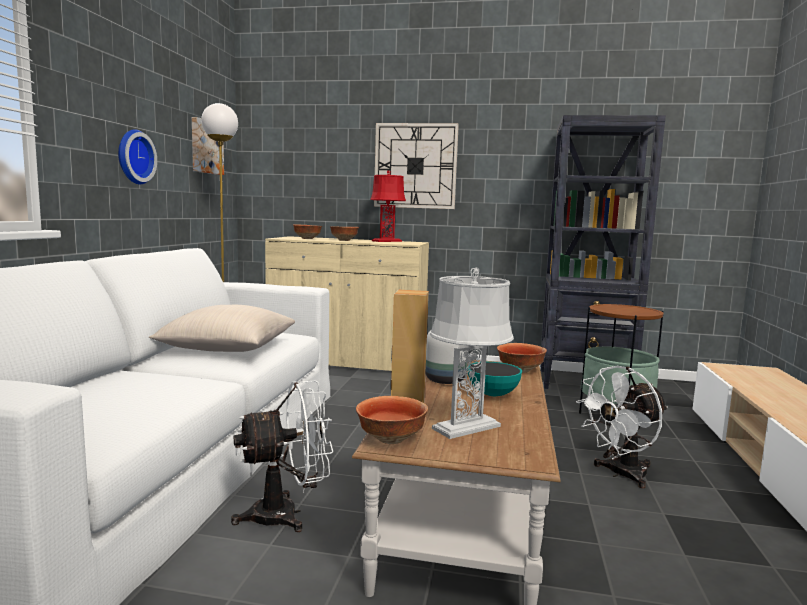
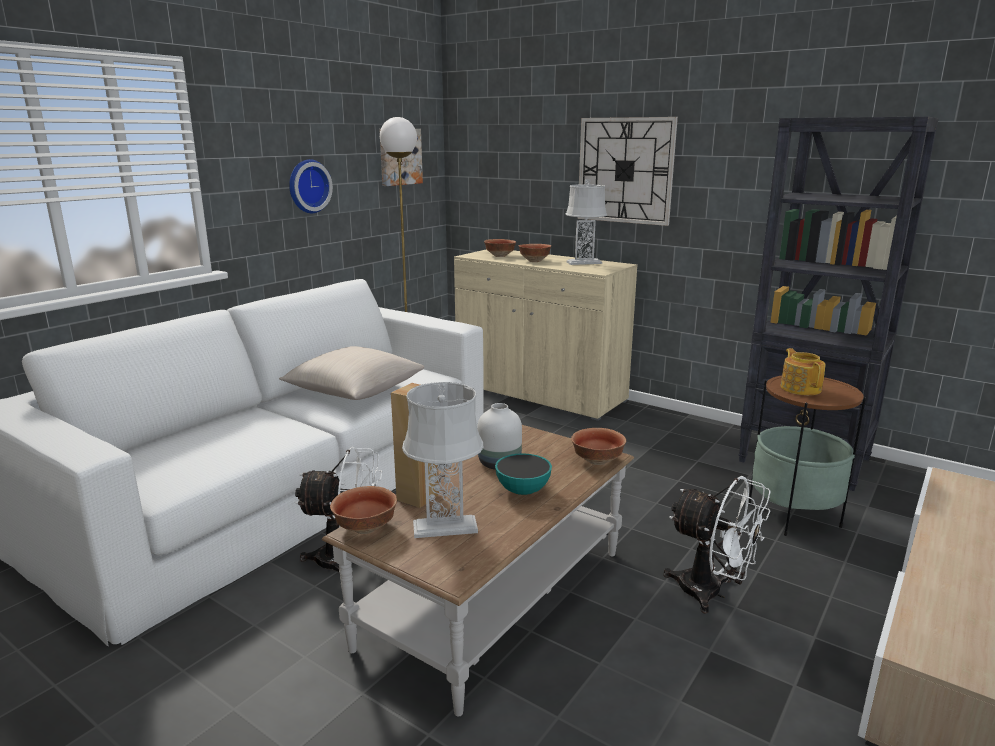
camera: 25 degrees right, 10 degrees up
red table lamp [370,171,406,242] -> grey table lamp [565,179,607,265]
white fan [576,366,668,489] -> white fan turned 135 degrees counterclockwise [663,476,771,614]
none -> teapot [781,348,826,395]

